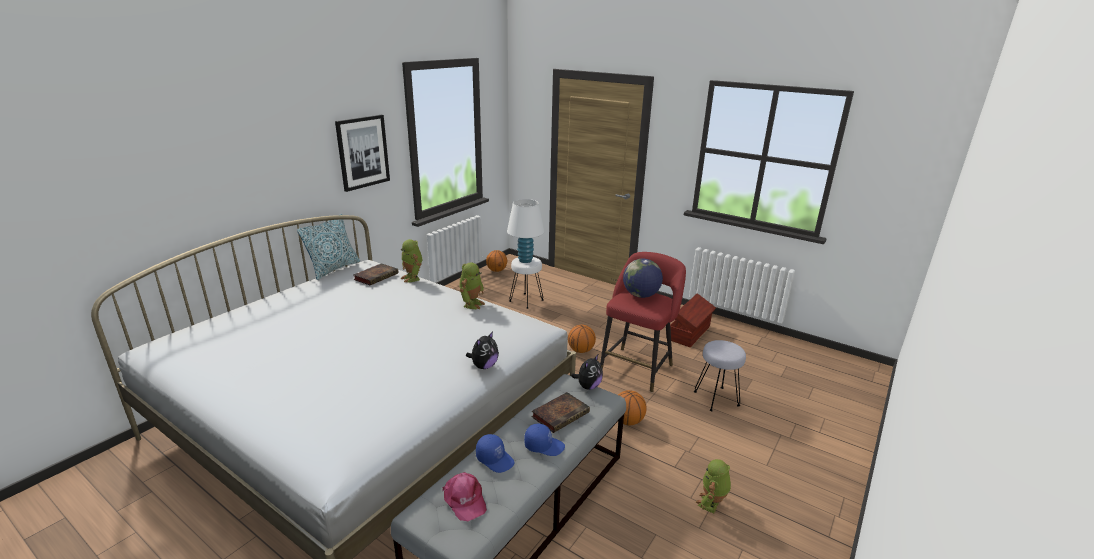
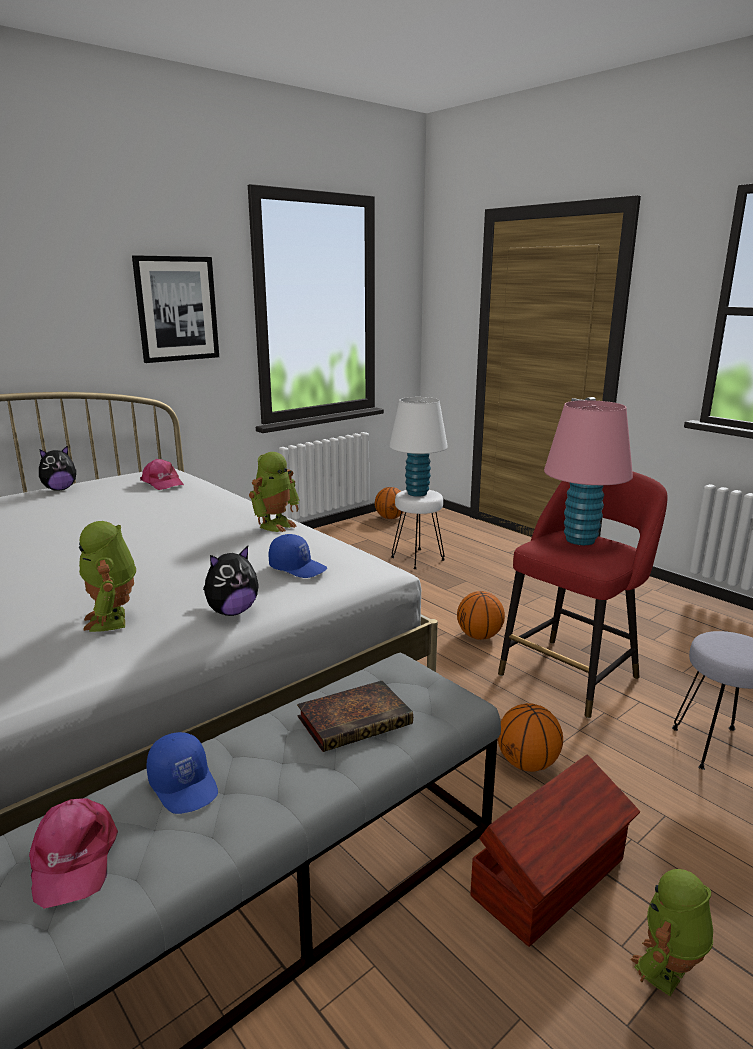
camera: 15 degrees right, 5 degrees down
pillow [297,214,360,280] -> none
book [353,263,398,285] -> pink cap [140,459,184,490]
toy robot [401,239,422,283] -> toy robot moved to [79,521,136,632]
blue cap [524,423,565,456] -> blue cap moved to [268,534,327,578]
plush toy [571,355,603,389] -> plush toy moved to [39,445,77,491]
globe [623,259,663,298] -> pink table lamp [544,400,633,545]
brown storage box [670,293,716,347] -> brown storage box moved to [471,755,640,947]

